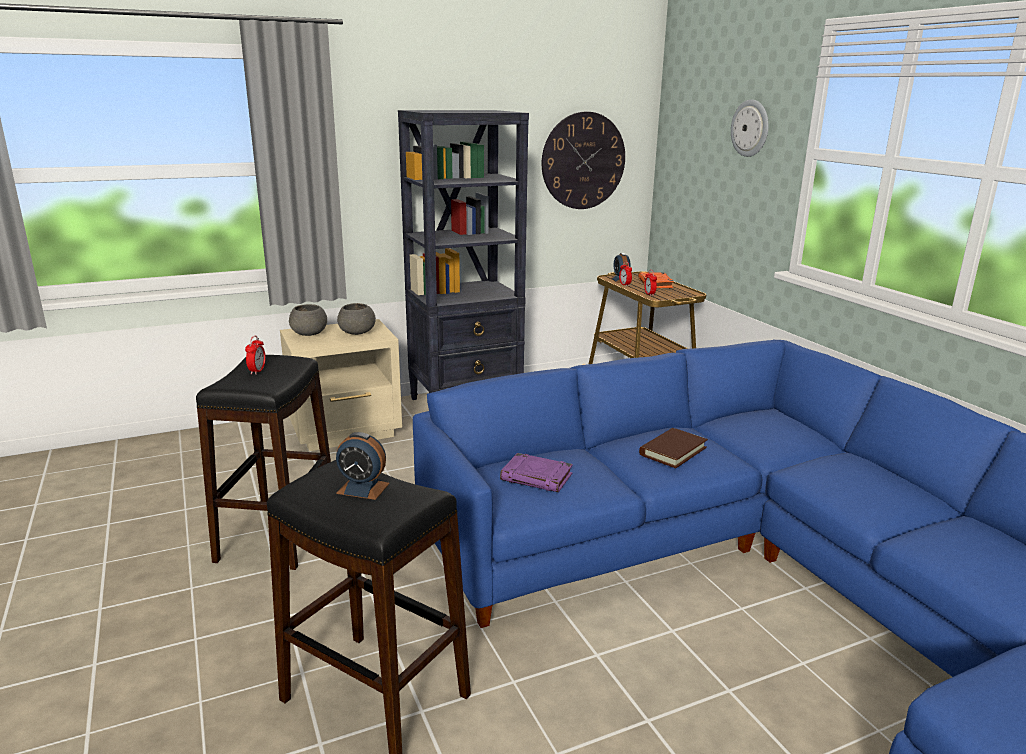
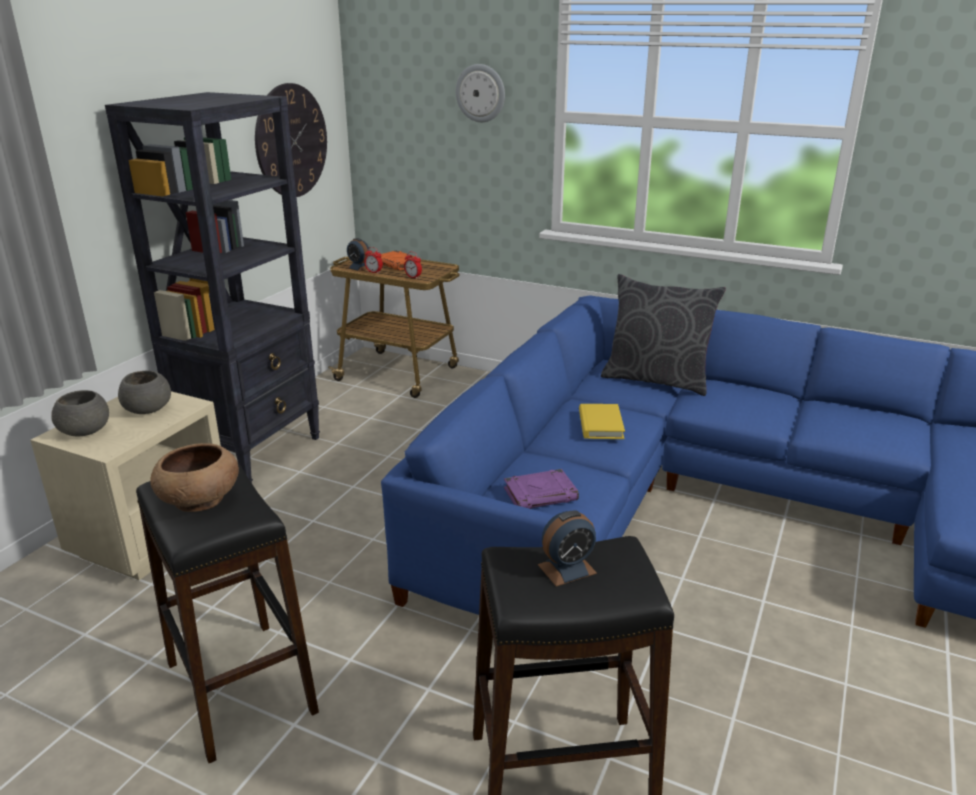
camera: 40 degrees left, 5 degrees up
alarm clock [245,336,265,375] -> brown bowl [151,443,239,512]
brown book [639,428,708,468] -> yellow book [579,404,625,439]
none -> grey pillow [601,274,726,396]

